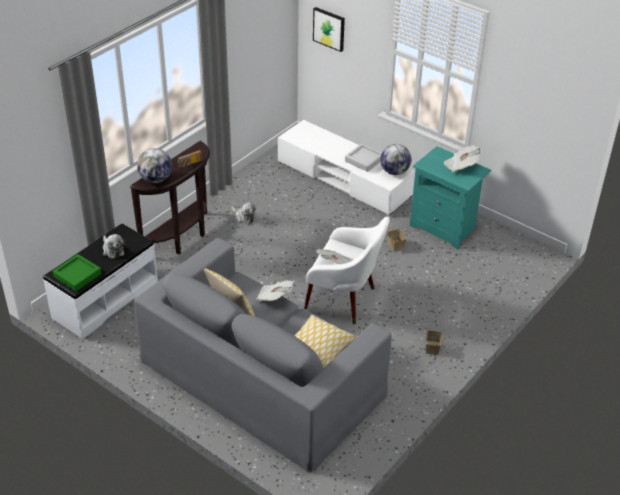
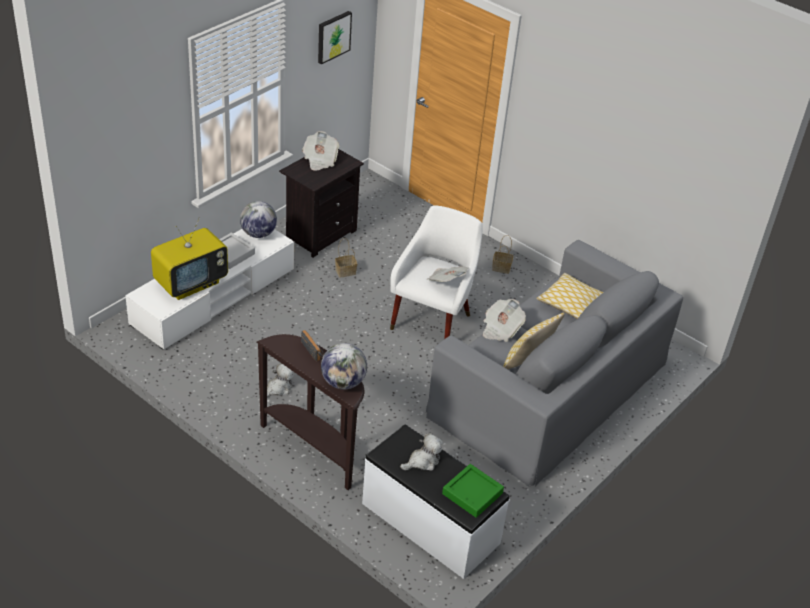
camera: 90 degrees left, 0 degrees up
picture [313,7,345,52] -> picture moved to [318,11,352,64]
turquoise nightstand [410,146,491,249] -> black nightstand [279,149,364,258]
none -> television [151,218,228,300]

